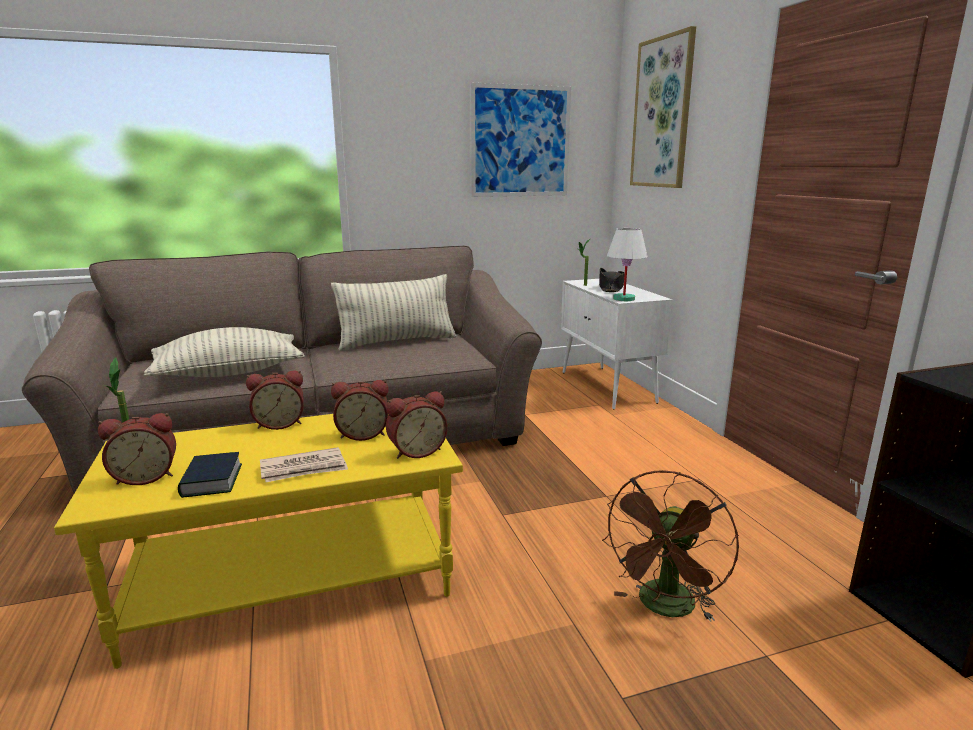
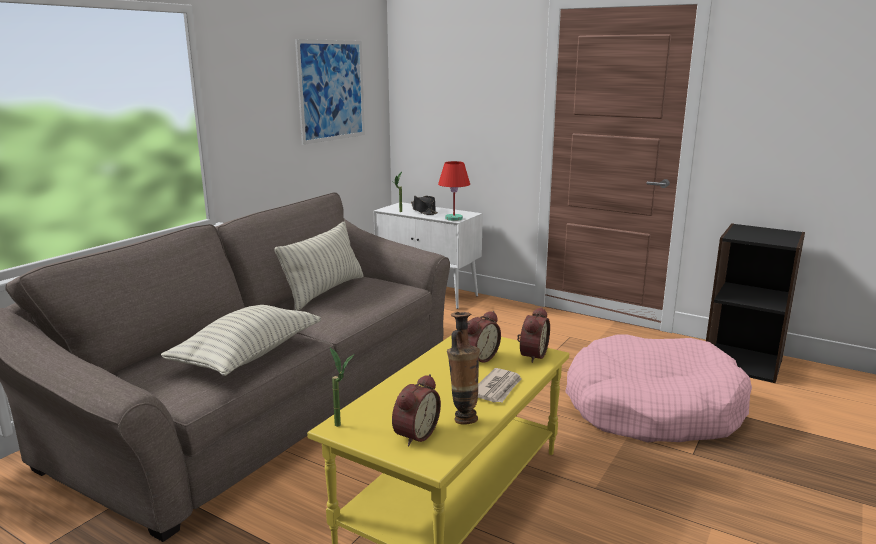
camera: 40 degrees left, 0 degrees up
book [178,452,242,498] -> vase [447,312,480,425]
alarm clock [246,370,304,430] -> none
brown fan [602,470,739,622] -> pink dog bed [565,334,752,442]
white table lamp [607,228,647,301] -> red table lamp [438,161,470,221]
picture [630,26,696,188] -> none

